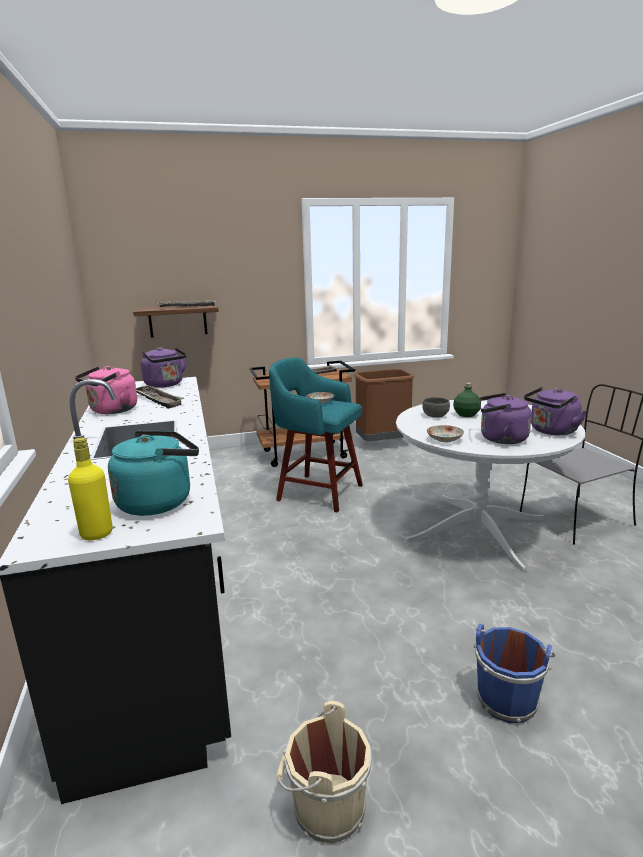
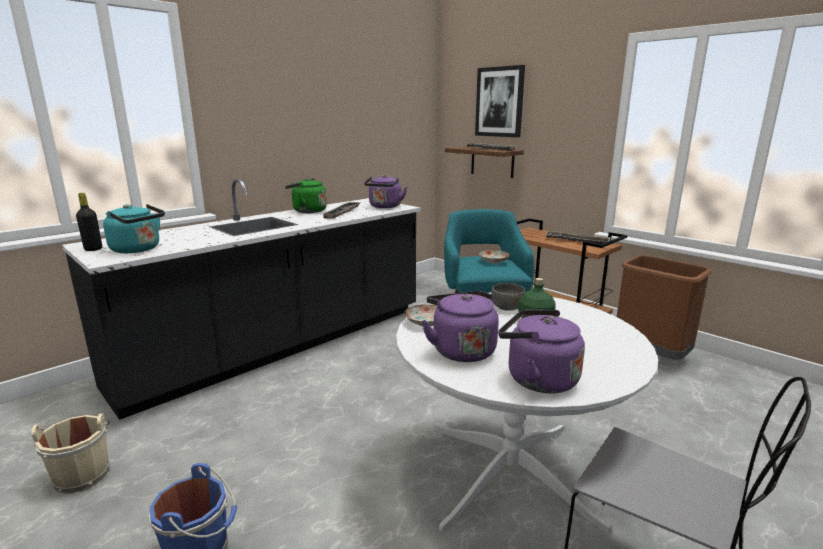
camera: 60 degrees right, 0 degrees up
yellow bottle [68,437,112,540] -> black bottle [76,193,102,251]
pink kettle [75,366,137,414] -> green kettle [285,178,327,213]
none -> picture [475,65,525,137]

